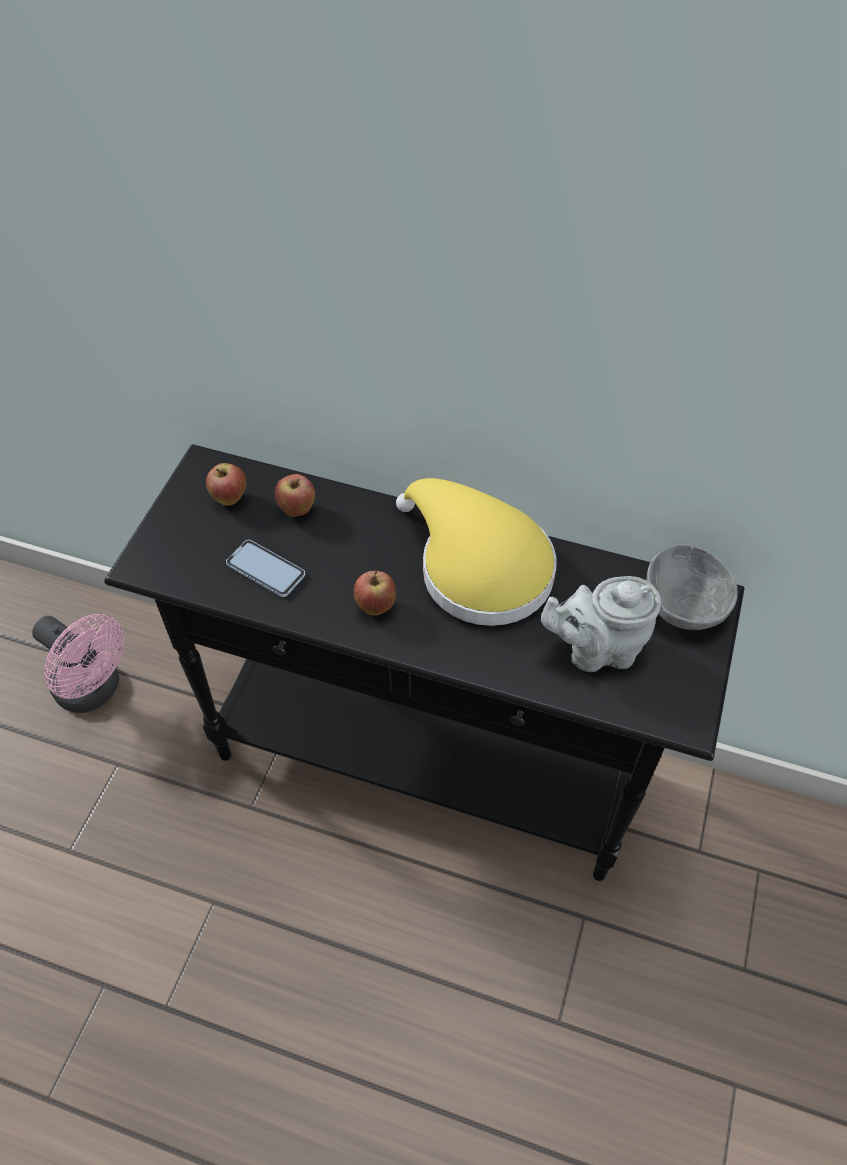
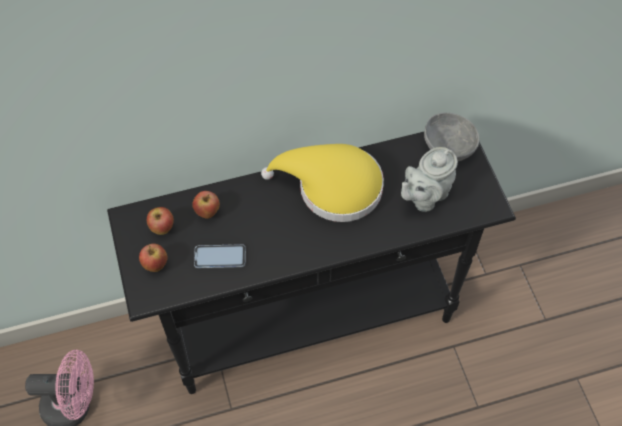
camera: 35 degrees left, 5 degrees up
apple [354,571,396,615] -> apple moved to [139,243,168,272]

